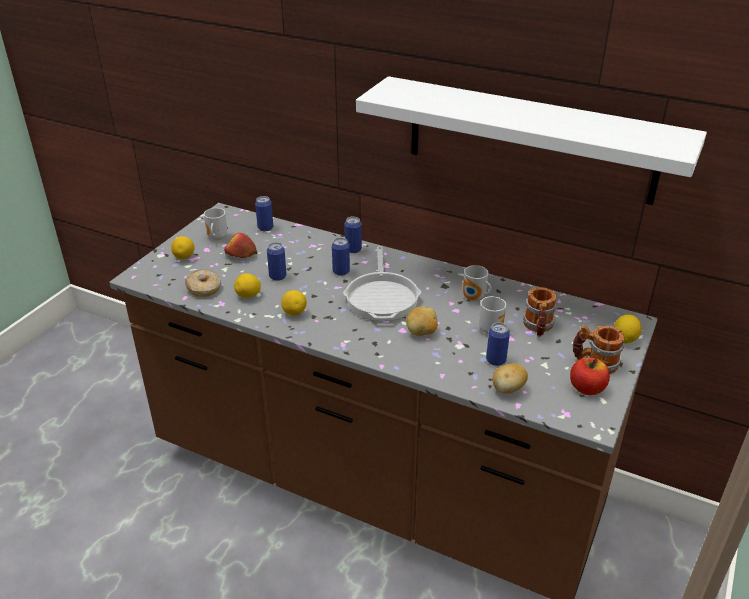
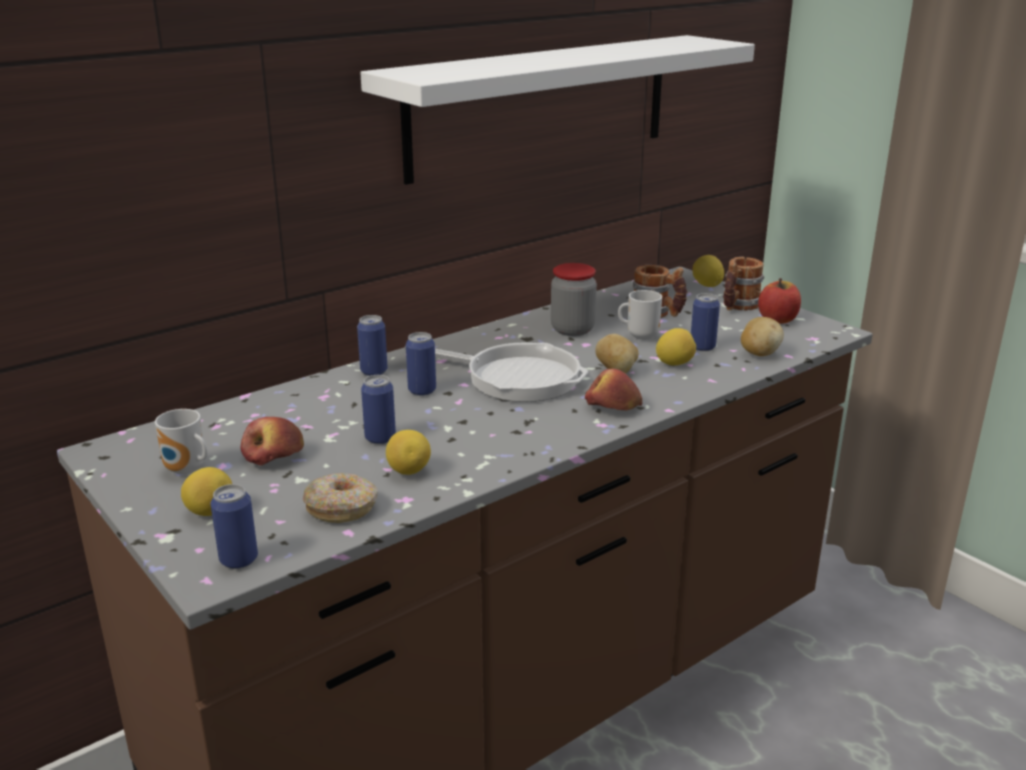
camera: 65 degrees left, 10 degrees down
can [255,196,273,231] -> can moved to [211,484,258,569]
lemon [281,290,307,316] -> lemon moved to [656,328,696,366]
mug [463,265,492,302] -> jar [551,263,597,336]
none -> apple [585,369,642,410]

